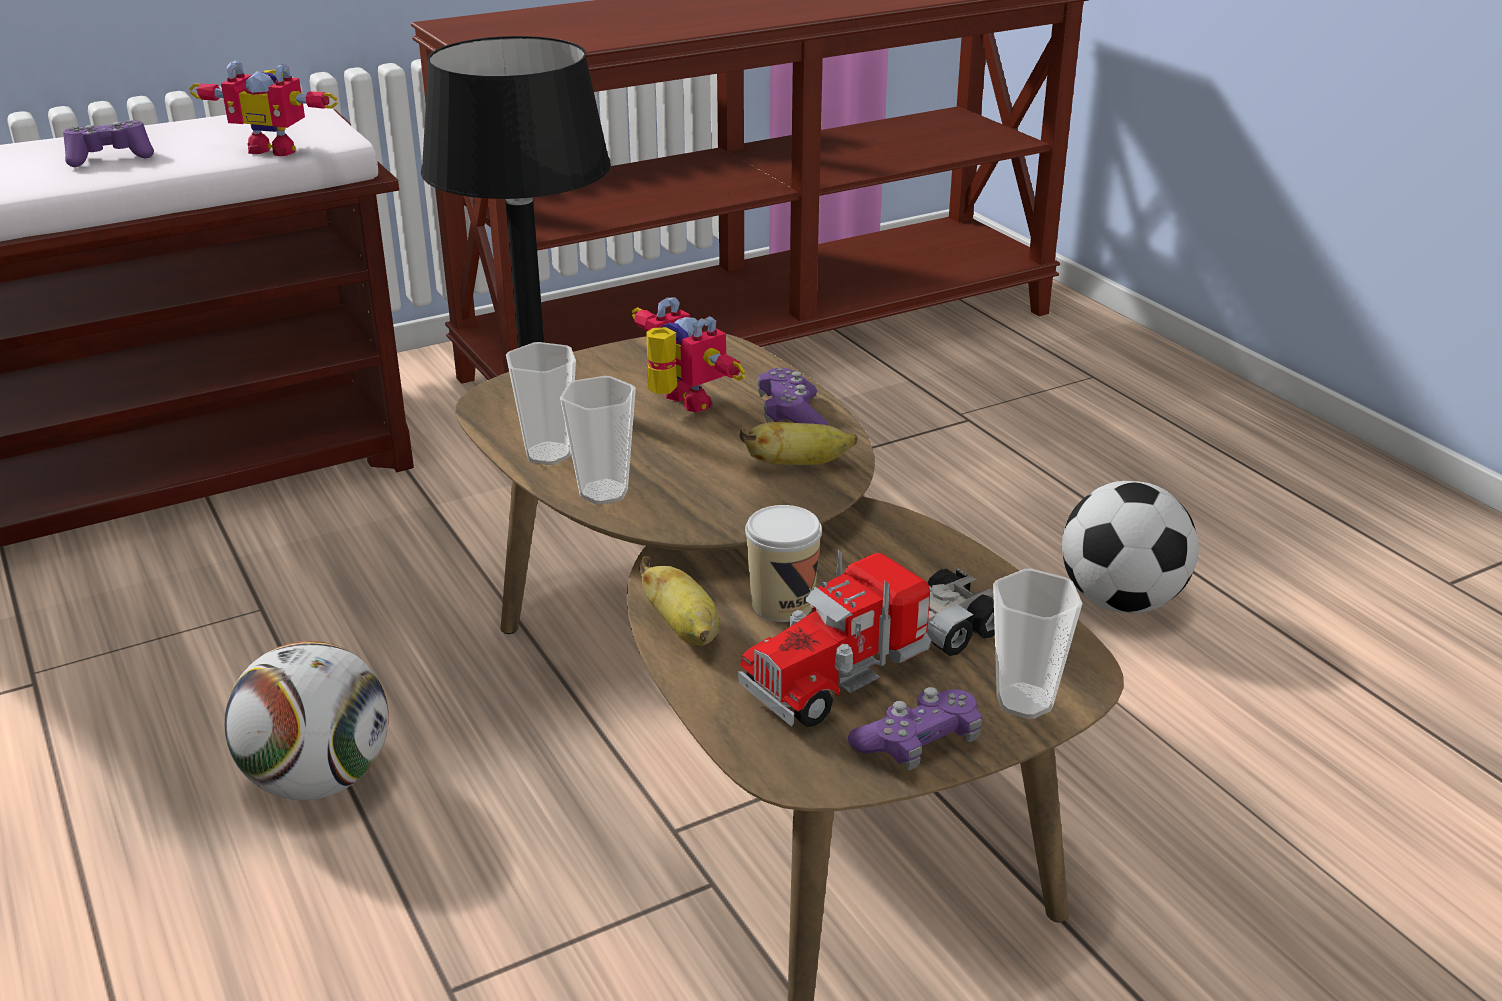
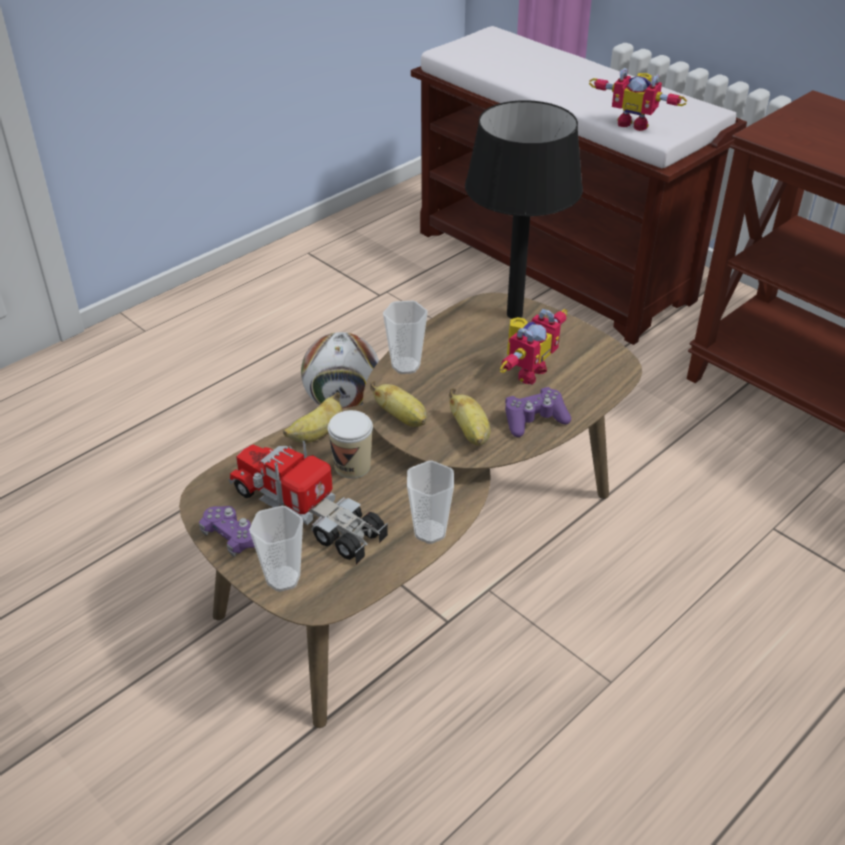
camera: 75 degrees right, 10 degrees up
purple game controller [63,120,154,167] -> none
toy robot [189,60,338,157] -> toy robot turned 60 degrees counterclockwise [589,68,687,131]
cup [506,342,576,465] -> cup moved to [407,461,454,544]
football [1062,481,1199,613] -> none
none -> banana [370,381,427,427]

